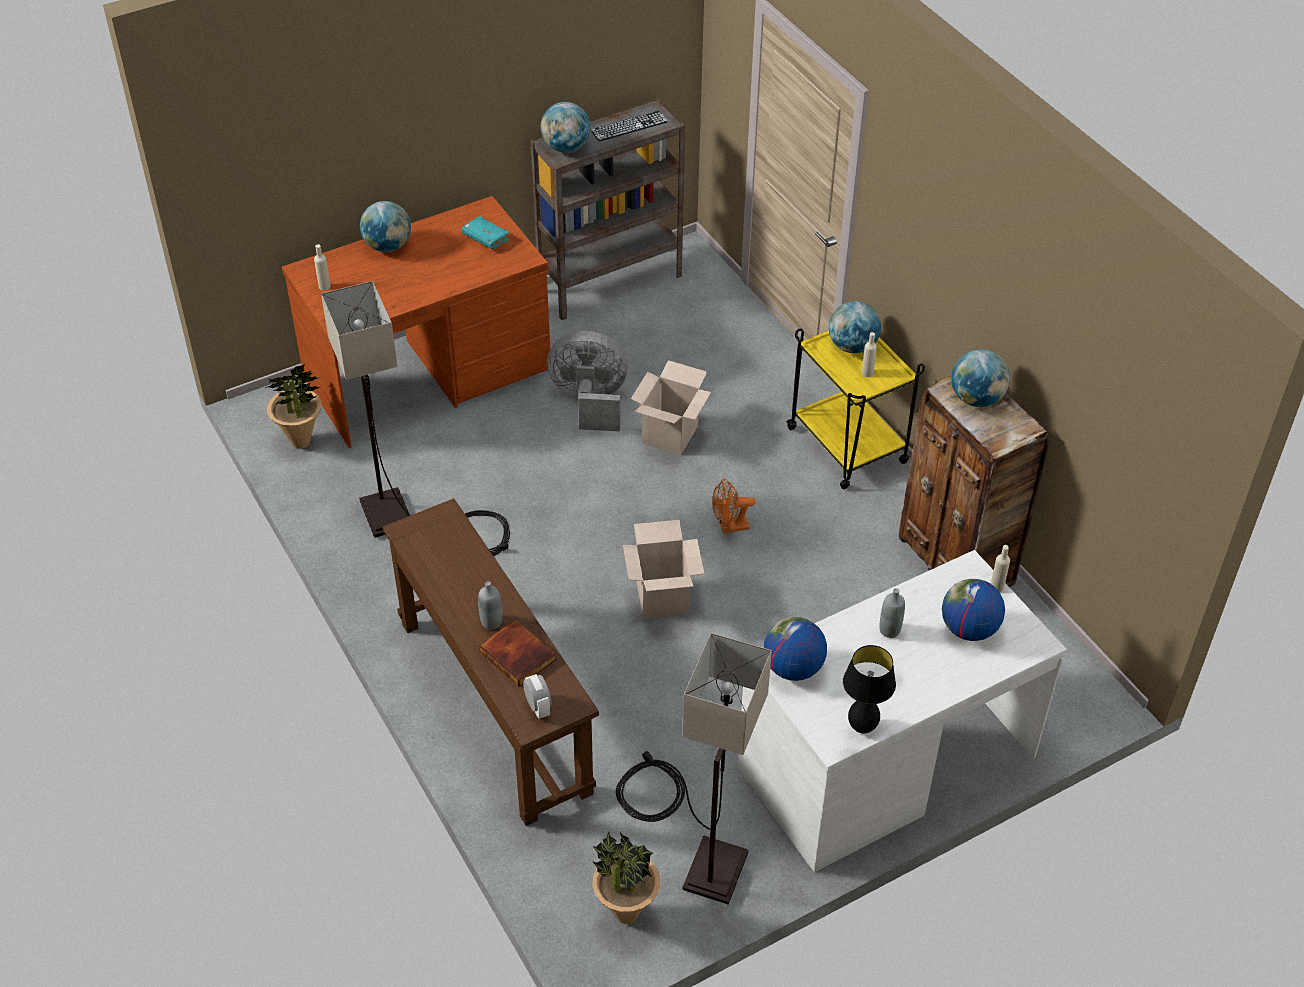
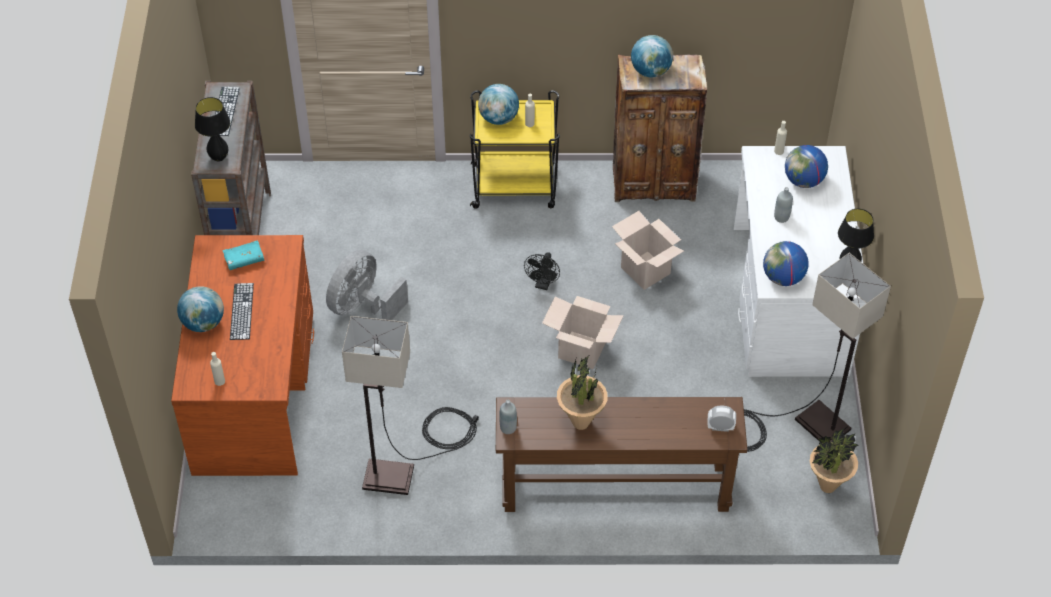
camera: 60 degrees left, 5 degrees up
potted plant [265,364,321,449] -> potted plant moved to [557,356,608,430]
grey bottle [478,581,502,630] -> grey bottle moved to [499,400,517,434]
book [479,619,556,687] -> none
globe [541,102,590,153] -> black table lamp [195,97,230,162]
cardboard box [631,360,711,455] -> cardboard box moved to [612,211,684,290]
orange fan [712,479,756,534] -> black fan [524,252,560,290]
none -> keyboard [230,283,254,340]

